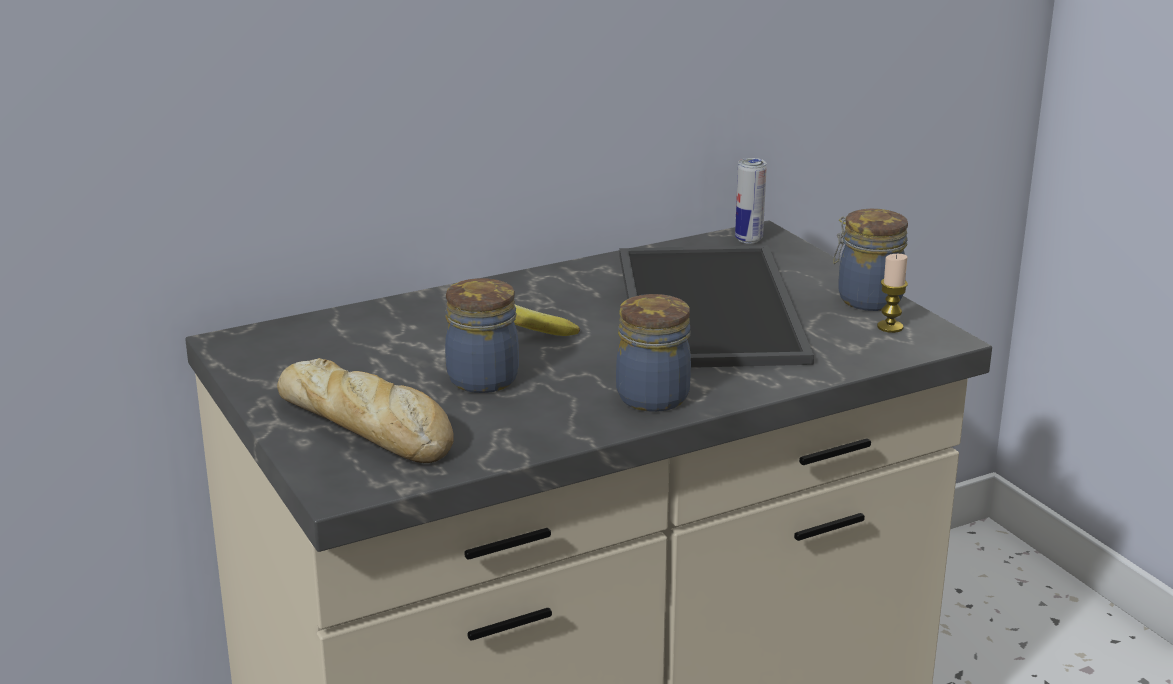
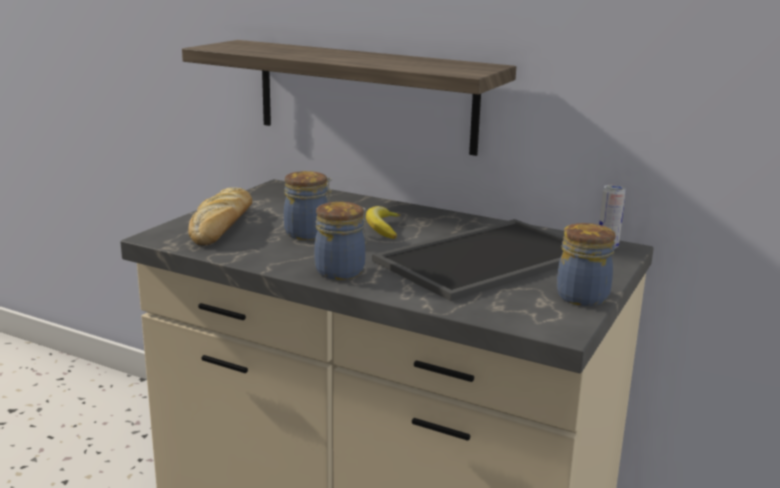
camera: 55 degrees right, 5 degrees down
candle [877,254,908,333] -> none
none -> shelf [182,40,516,156]

